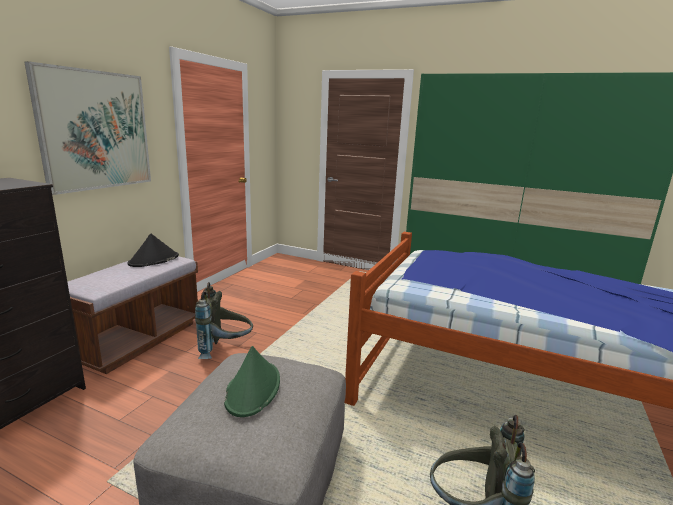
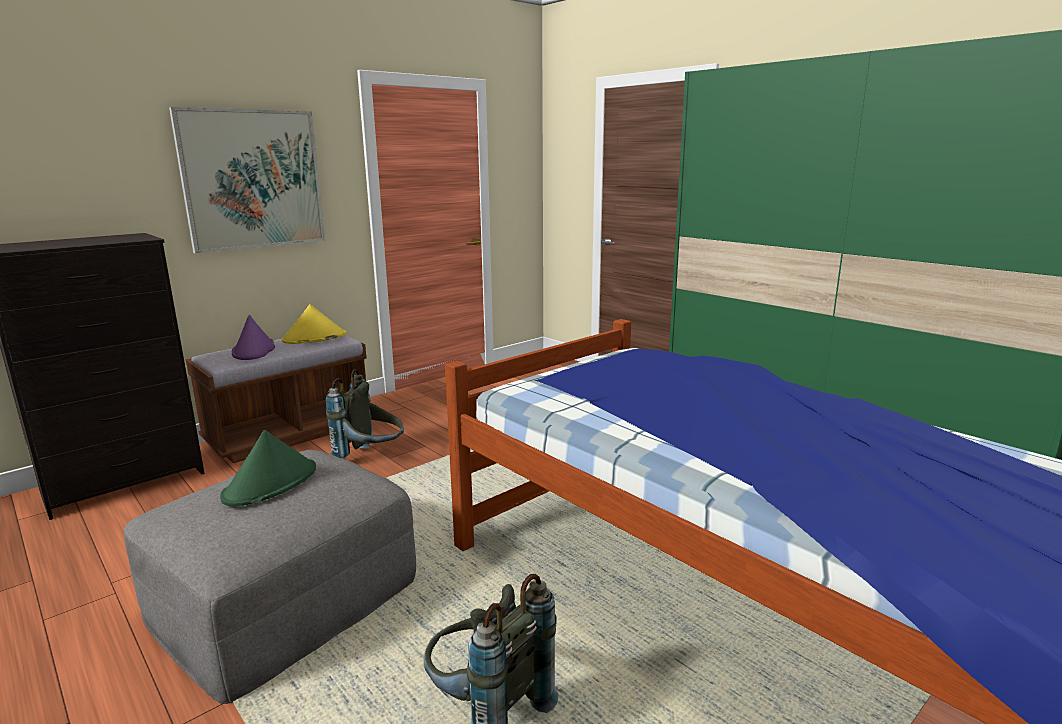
camera: 25 degrees right, 0 degrees up
black hat [128,233,179,267] -> yellow hat [282,304,347,344]
none -> purple hat [232,315,275,360]

